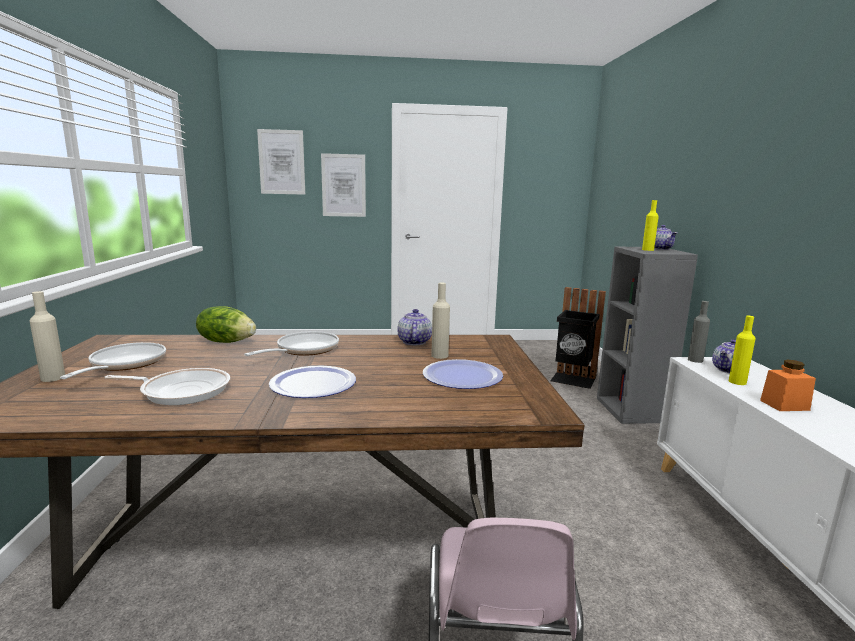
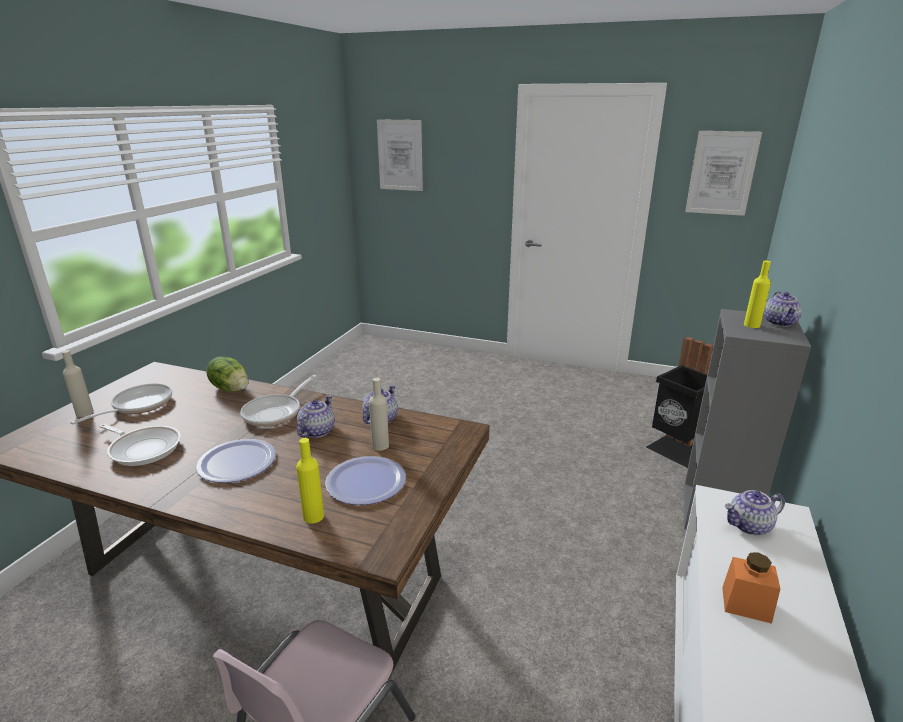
camera: 25 degrees right, 10 degrees up
frying pan [244,331,339,356] -> frying pan turned 150 degrees clockwise [240,375,317,427]
picture [321,153,366,217] -> picture moved to [685,131,762,216]
grey bottle [688,301,710,363] -> none
yellow bottle [729,316,756,385] -> yellow bottle moved to [296,438,324,524]
none -> teapot [296,395,335,438]

